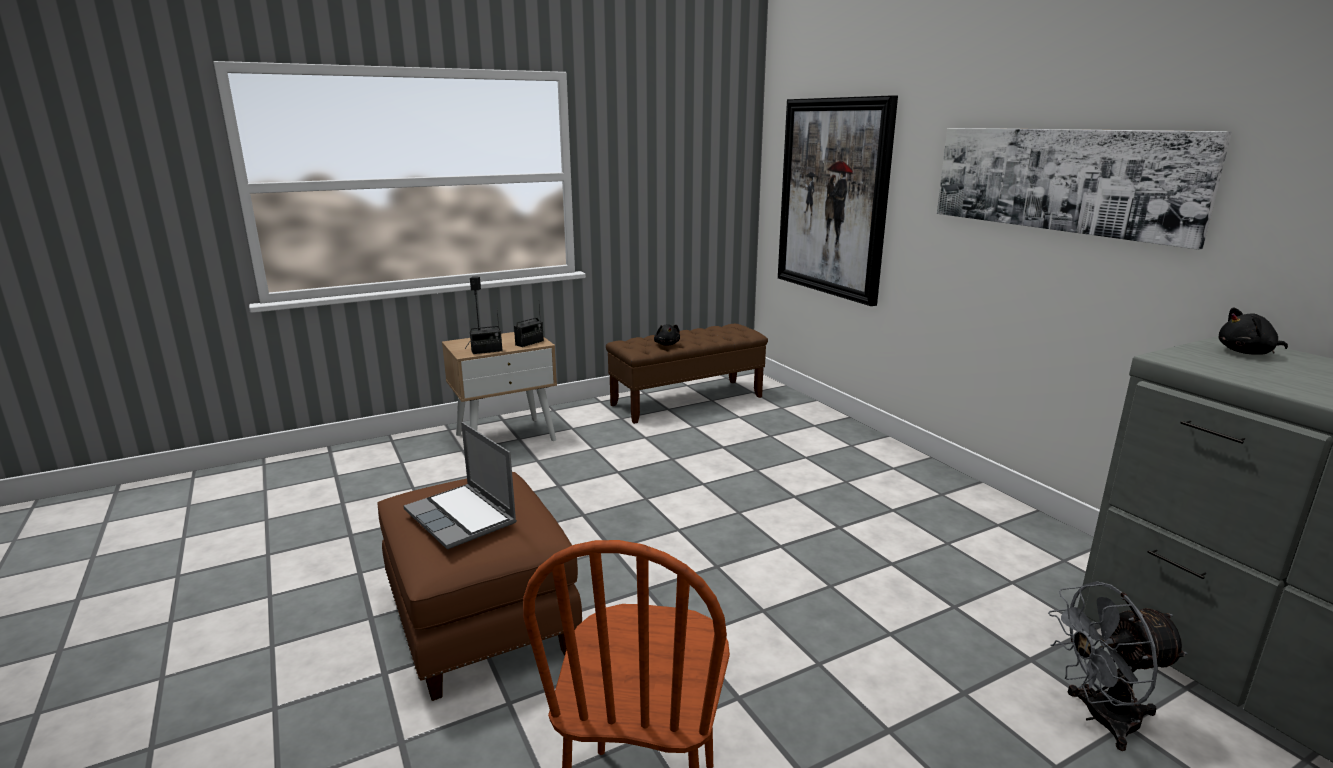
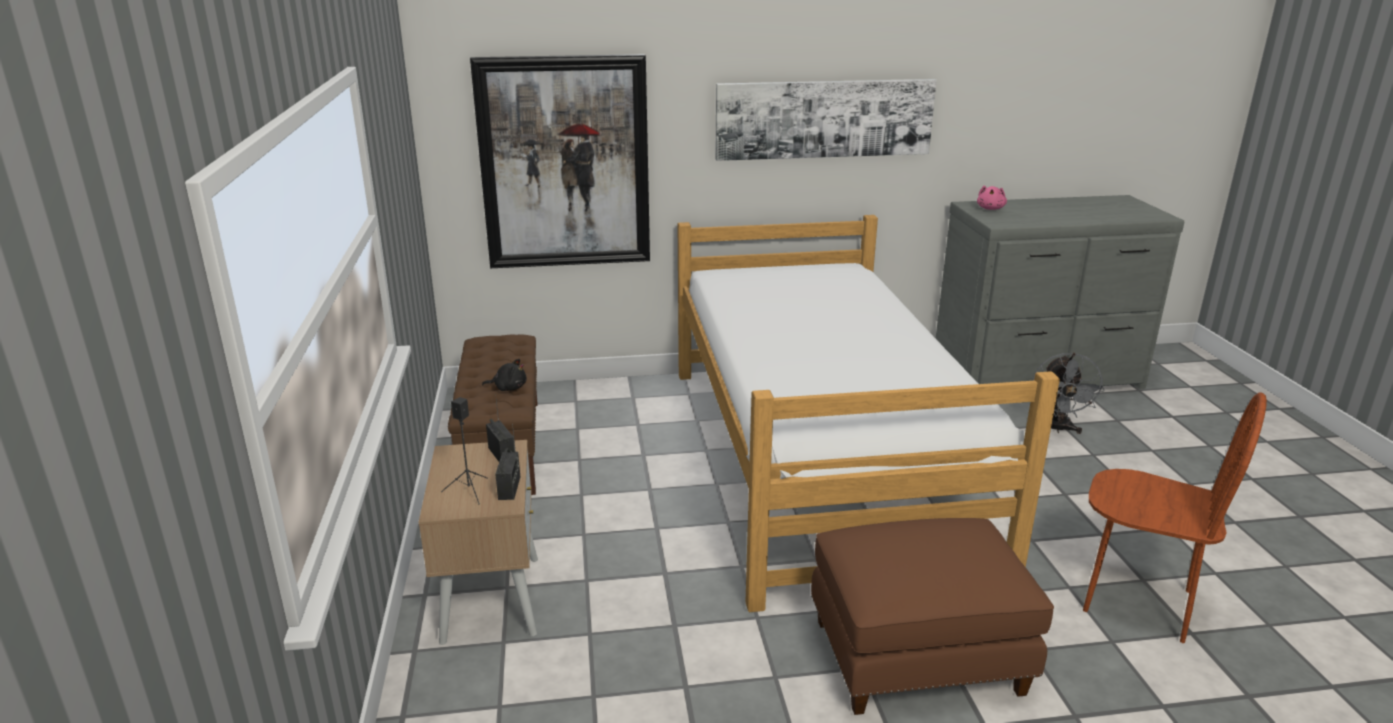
camera: 70 degrees left, 5 degrees up
laptop [403,422,517,549] -> none
black plush toy [1219,308,1288,355] -> pink plush toy [977,185,1007,210]
none -> bed [678,215,1060,612]

